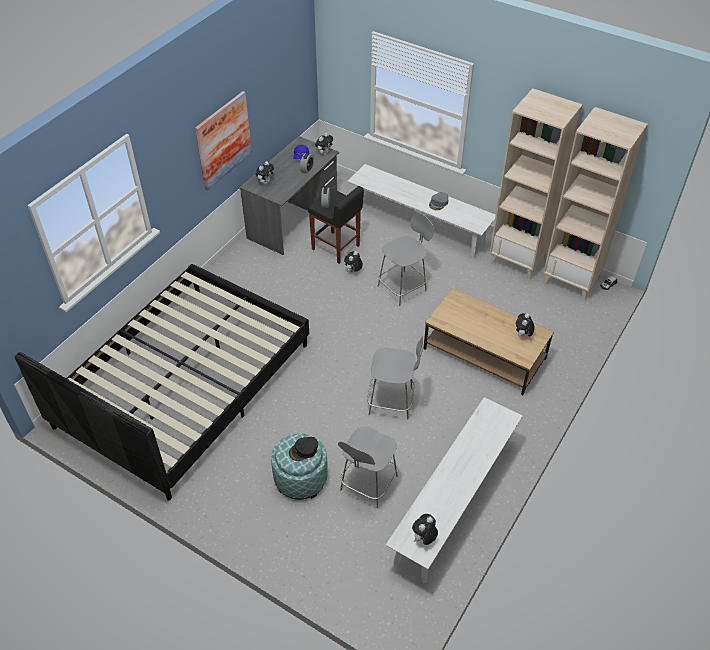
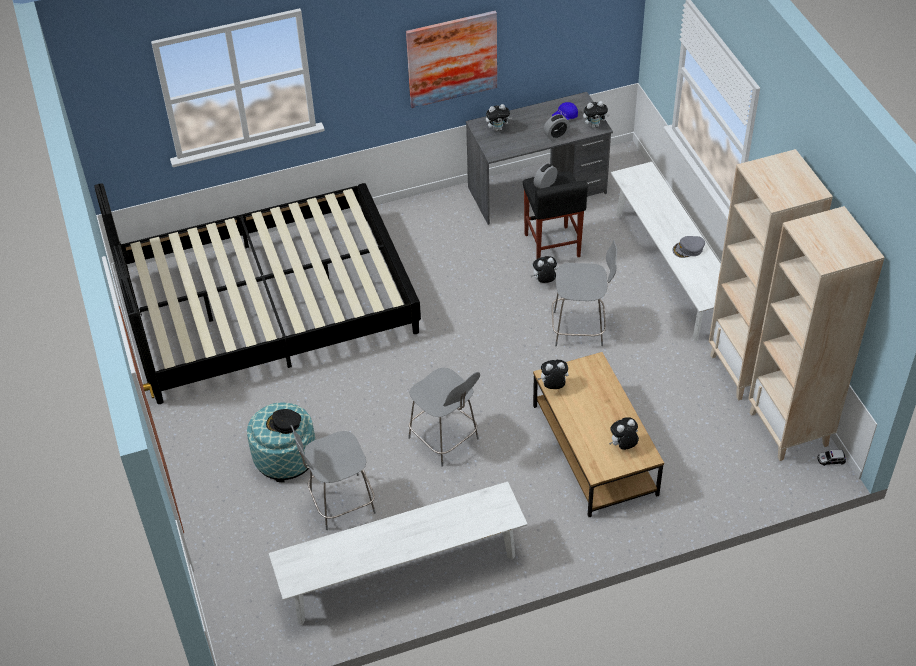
camera: 40 degrees right, 0 degrees up
plush toy [412,514,438,545] -> plush toy moved to [537,360,568,389]

